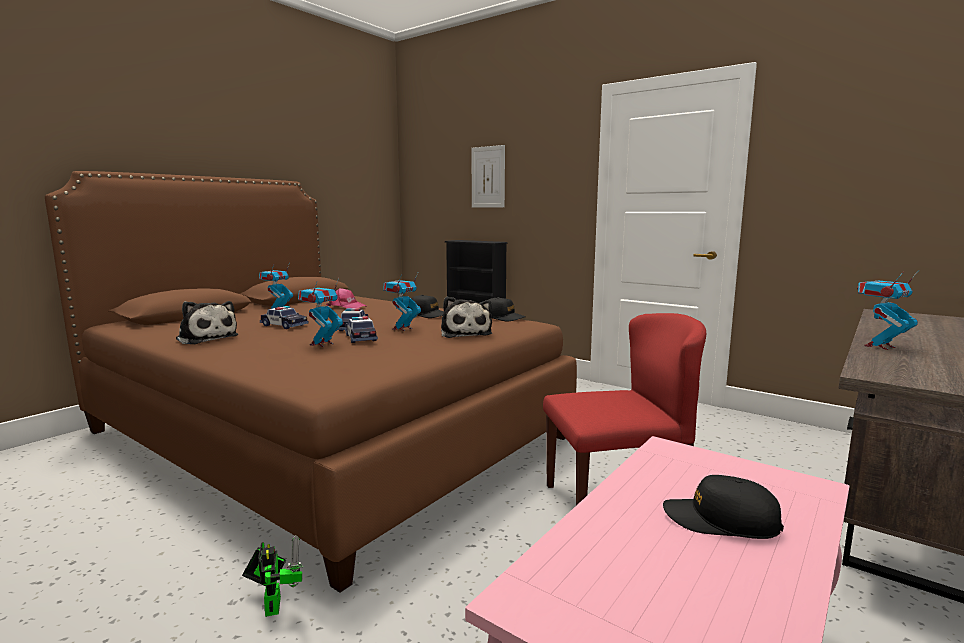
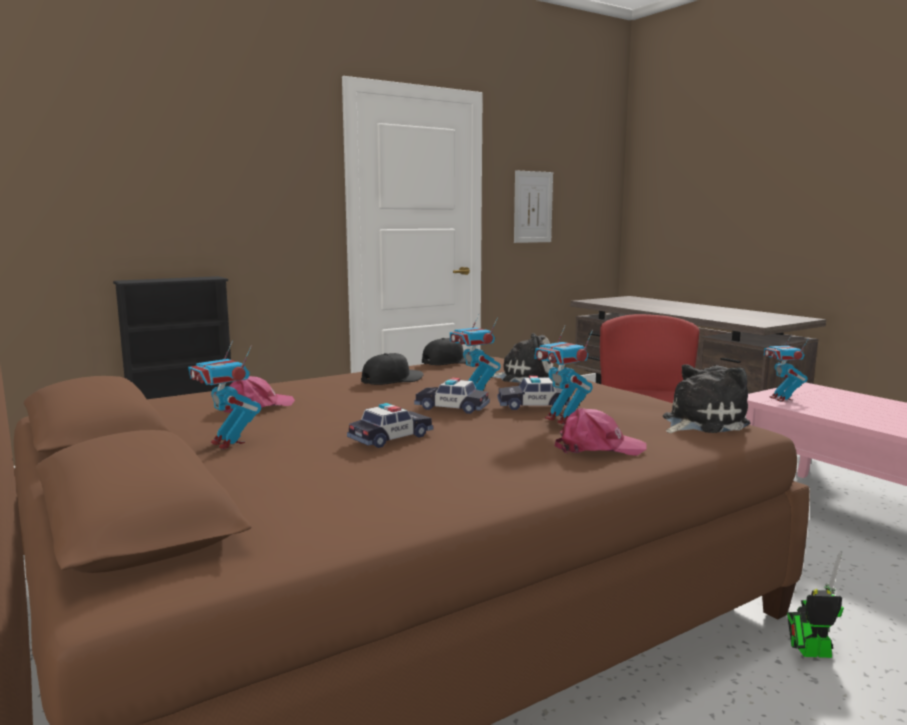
camera: 70 degrees left, 0 degrees up
plush toy [176,301,238,344] -> plush toy moved to [663,364,750,433]
picture [472,145,505,208] -> picture moved to [514,170,553,243]
black cap [663,475,784,539] -> none
toy robot [857,270,919,350] -> toy robot moved to [764,334,809,402]
none -> pink cap [555,408,646,456]

